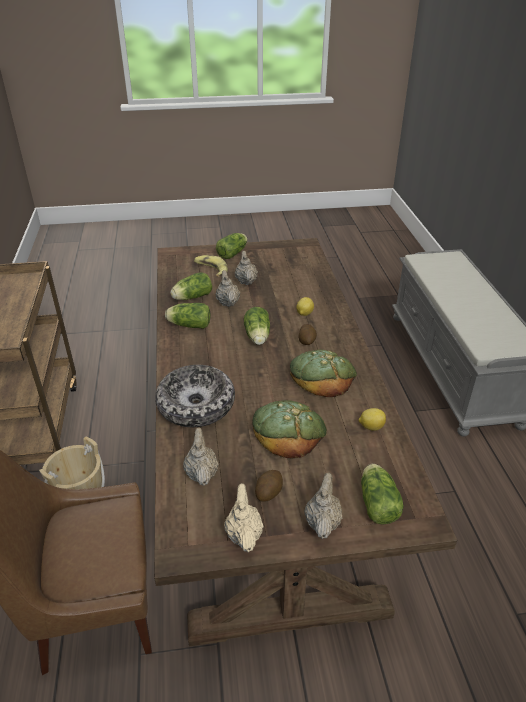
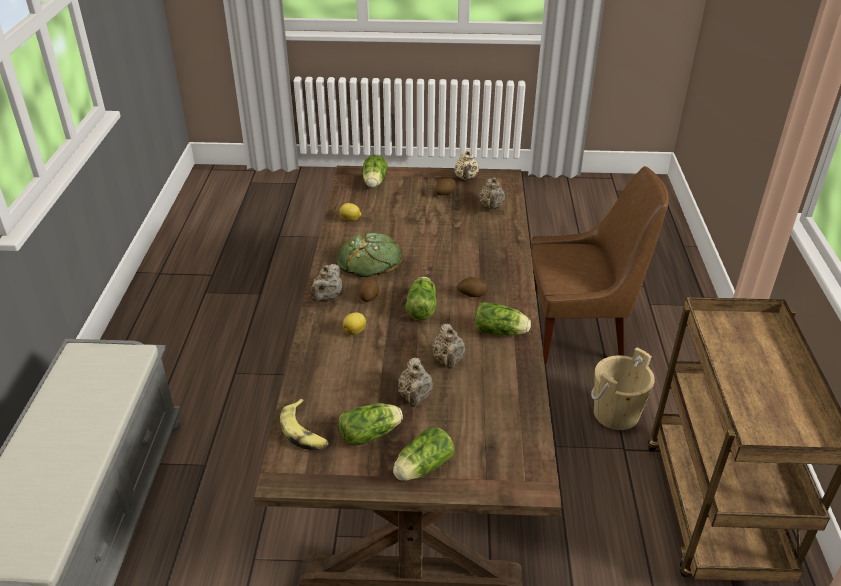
camera: 170 degrees left, 0 degrees up
bowl [155,365,235,427] -> none
lettuce [170,272,212,300] -> lettuce moved to [338,403,403,446]
banana [194,255,228,277] -> banana moved to [280,399,329,450]
bread [252,400,327,458] -> none
beige teapot [304,473,342,539] -> beige teapot moved to [311,264,342,302]
none -> potato [457,277,488,297]

